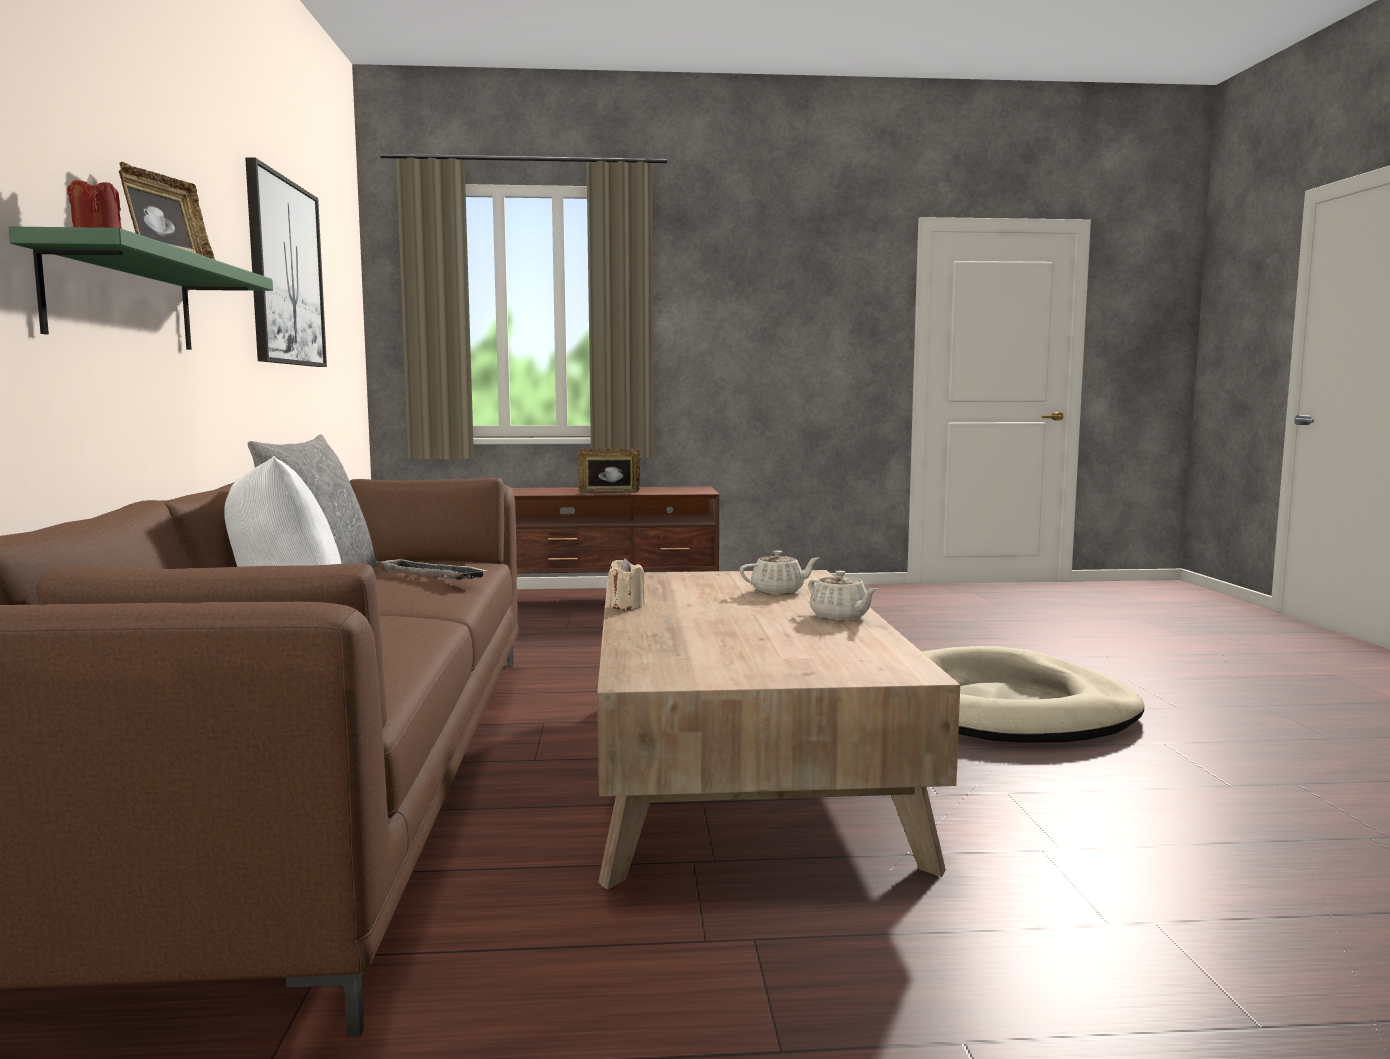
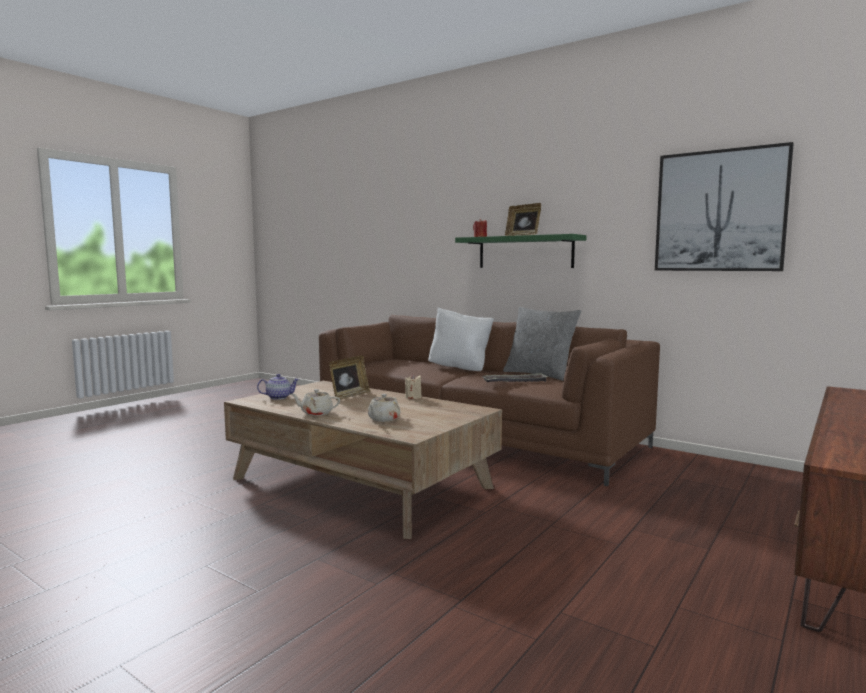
camera: 130 degrees right, 0 degrees up
picture frame [578,448,640,494] -> picture frame moved to [329,355,370,400]
beige dog bed [922,646,1144,743] -> none
none -> teapot [257,374,299,400]

